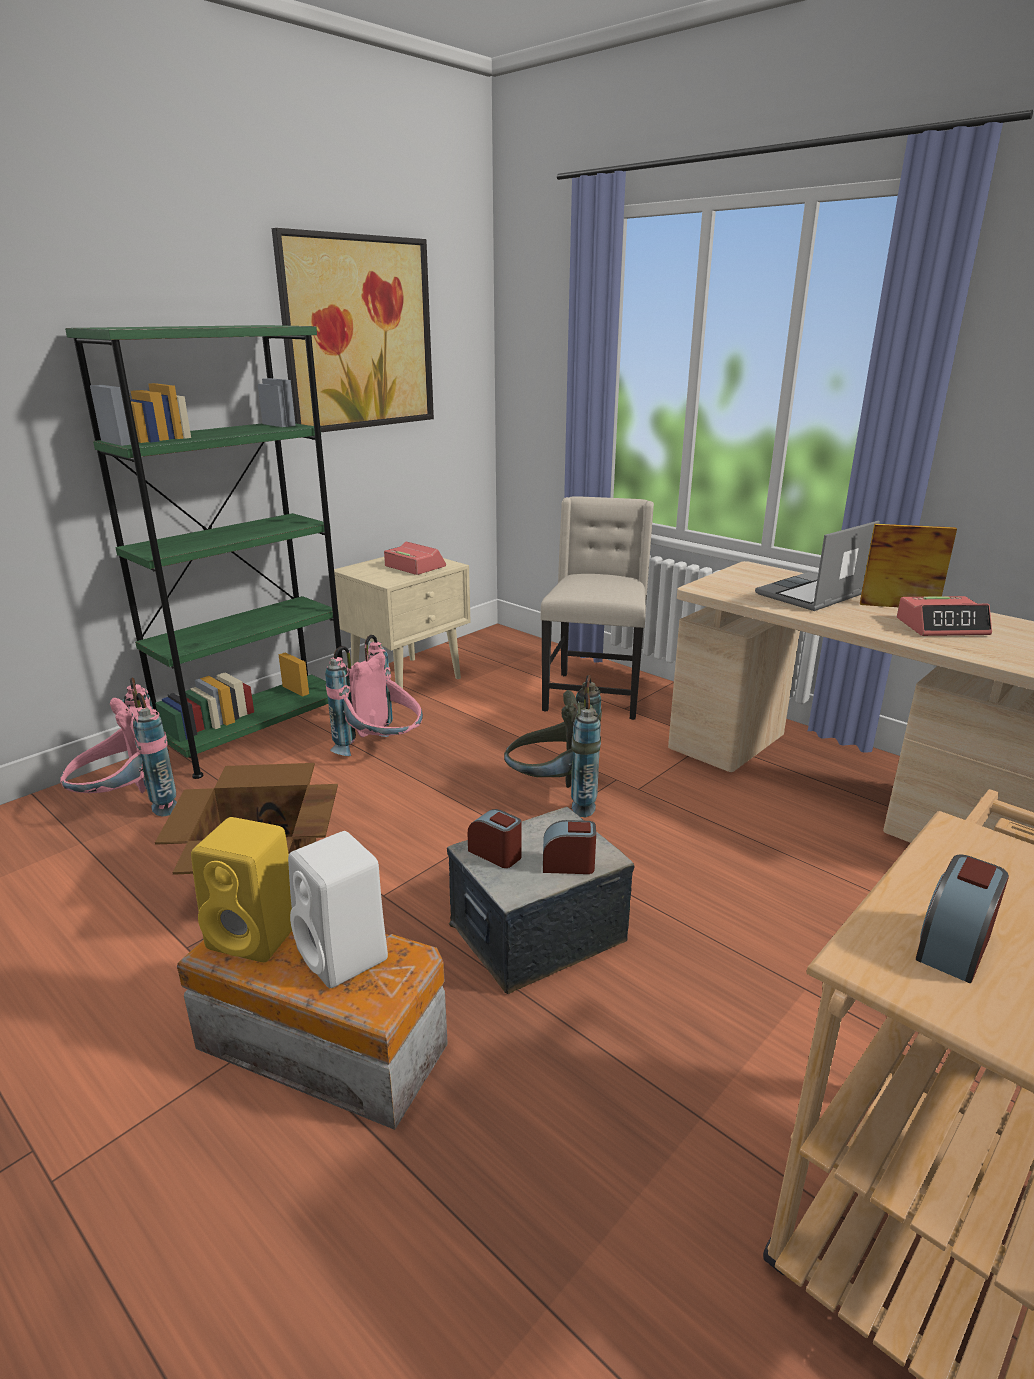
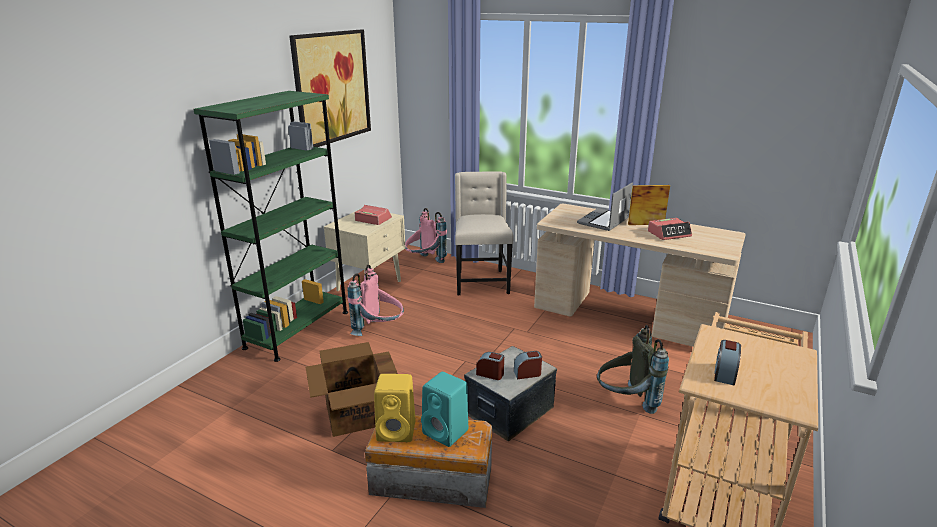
camera: 15 degrees left, 0 degrees up
pink backpack [60,678,177,817] -> pink backpack moved to [405,208,447,263]
white speaker [288,831,388,988] -> turquoise speaker [421,372,468,447]
grey backpack [504,675,602,817] -> grey backpack moved to [597,325,669,414]

